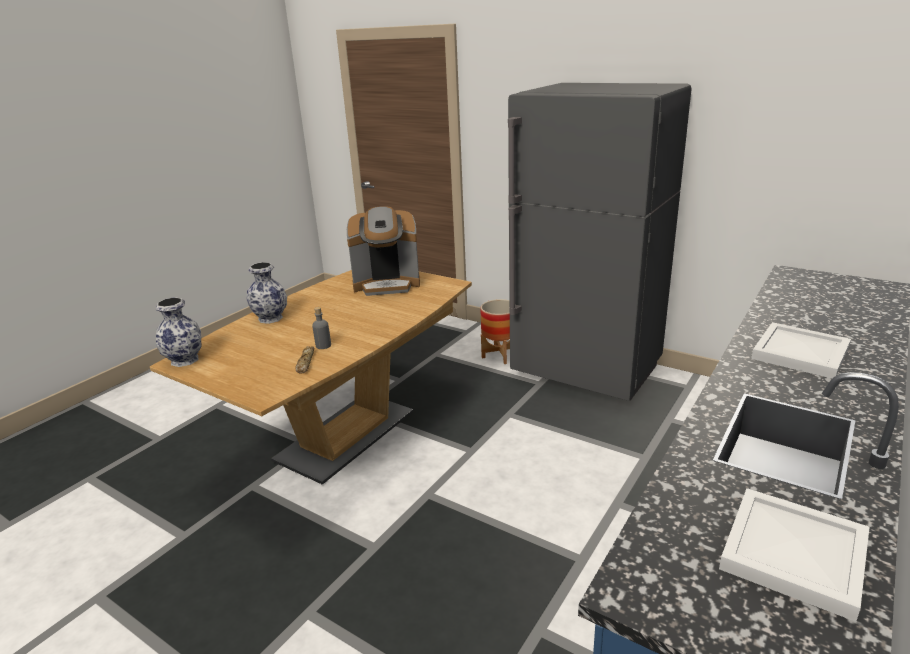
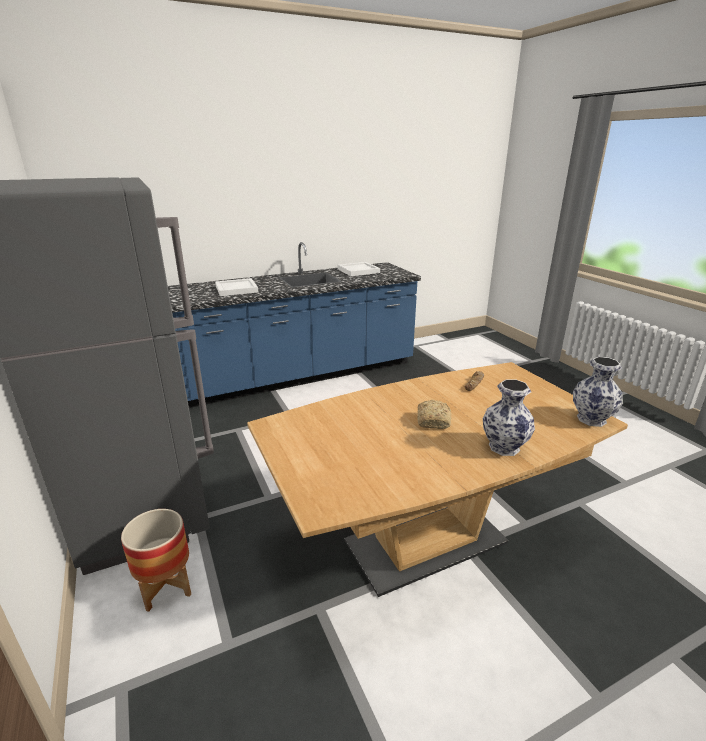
camera: 150 degrees left, 0 degrees up
grey bottle [312,307,331,349] -> none
coffee machine [347,206,420,296] -> none
none -> bread [417,400,452,429]

